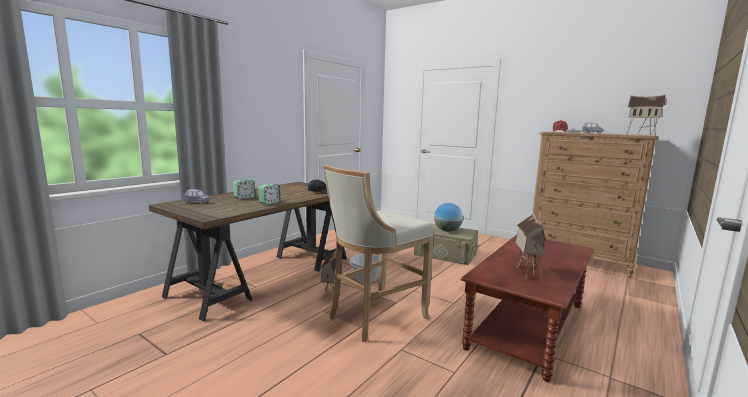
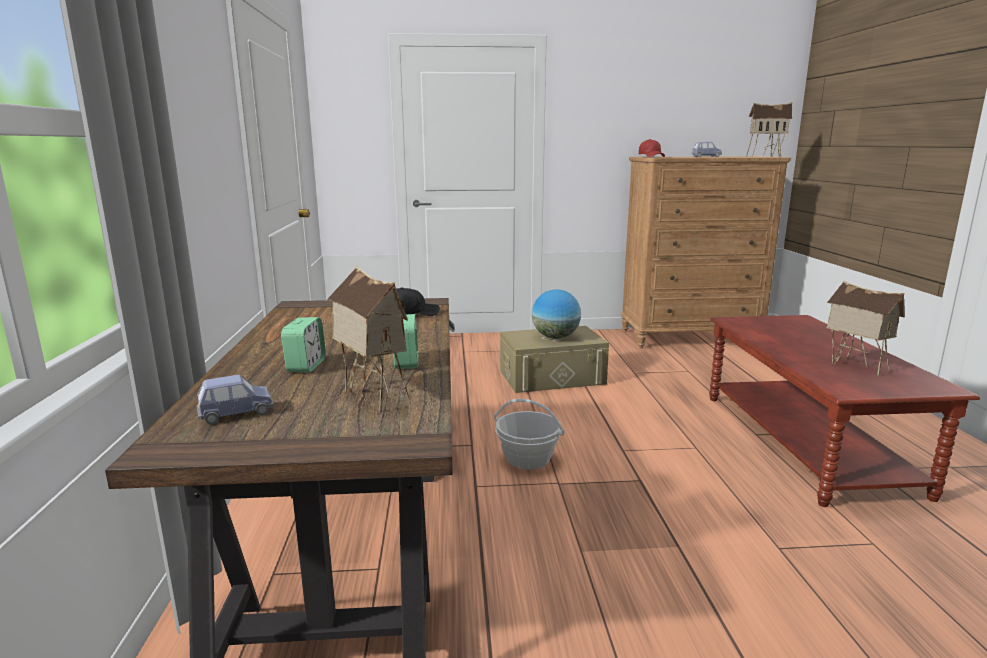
camera: 40 degrees left, 5 degrees up
toy house [320,250,337,302] -> toy house moved to [327,266,411,412]
beige stool [323,165,434,342] -> none

